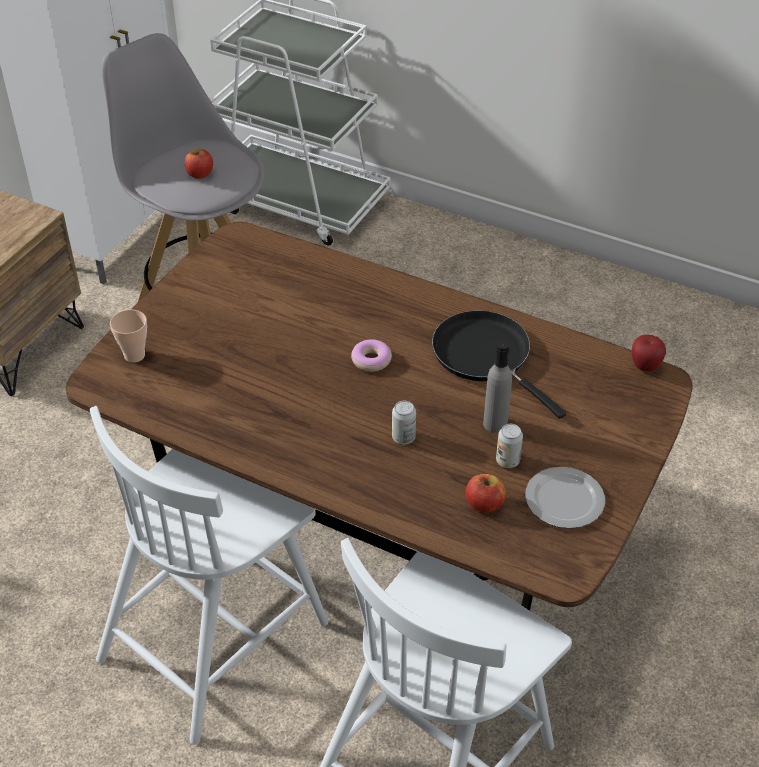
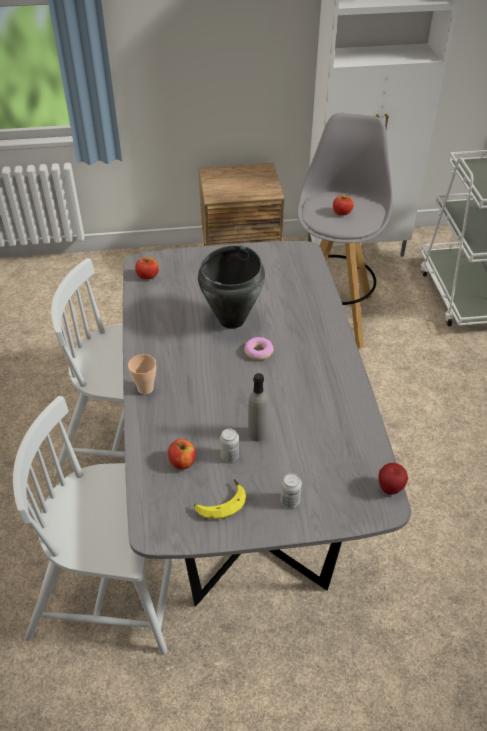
camera: 55 degrees right, 0 degrees up
brown dining table [66,222,693,611] -> grey dining table [123,241,411,606]
cup [110,310,147,362] -> cup moved to [128,354,156,395]
can [392,401,416,445] -> can moved to [281,473,302,508]
black frying pan [432,310,566,419] -> none
plate [525,467,605,529] -> banana [194,479,246,519]
none -> apple [135,257,159,280]
none -> black cooking pot [198,245,265,329]

